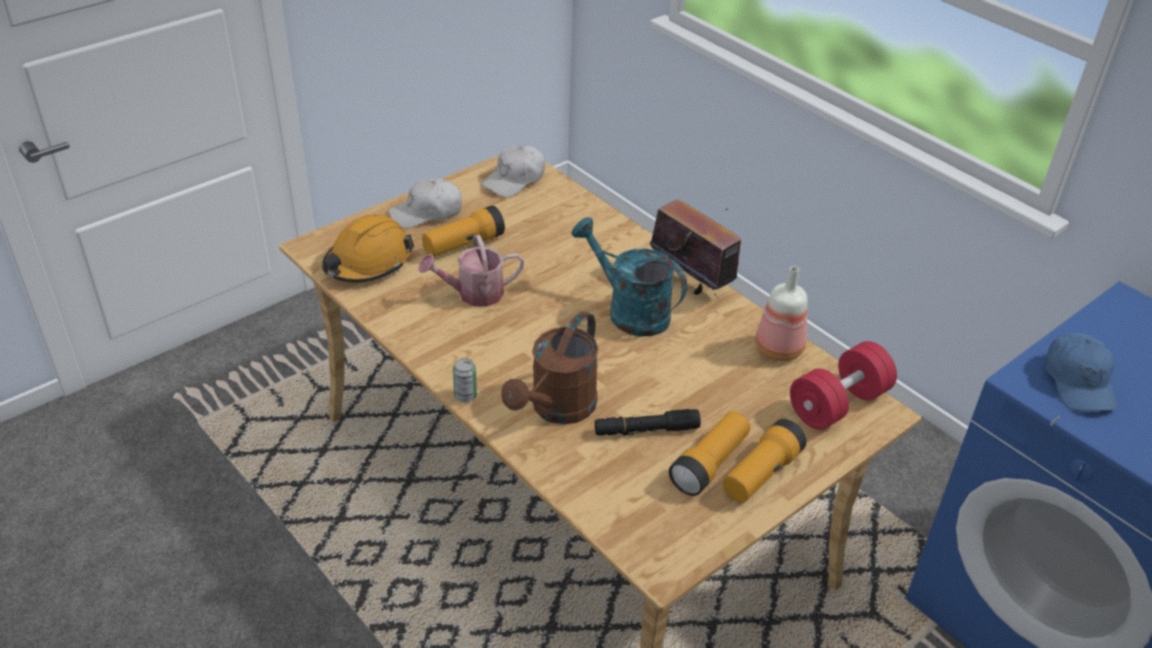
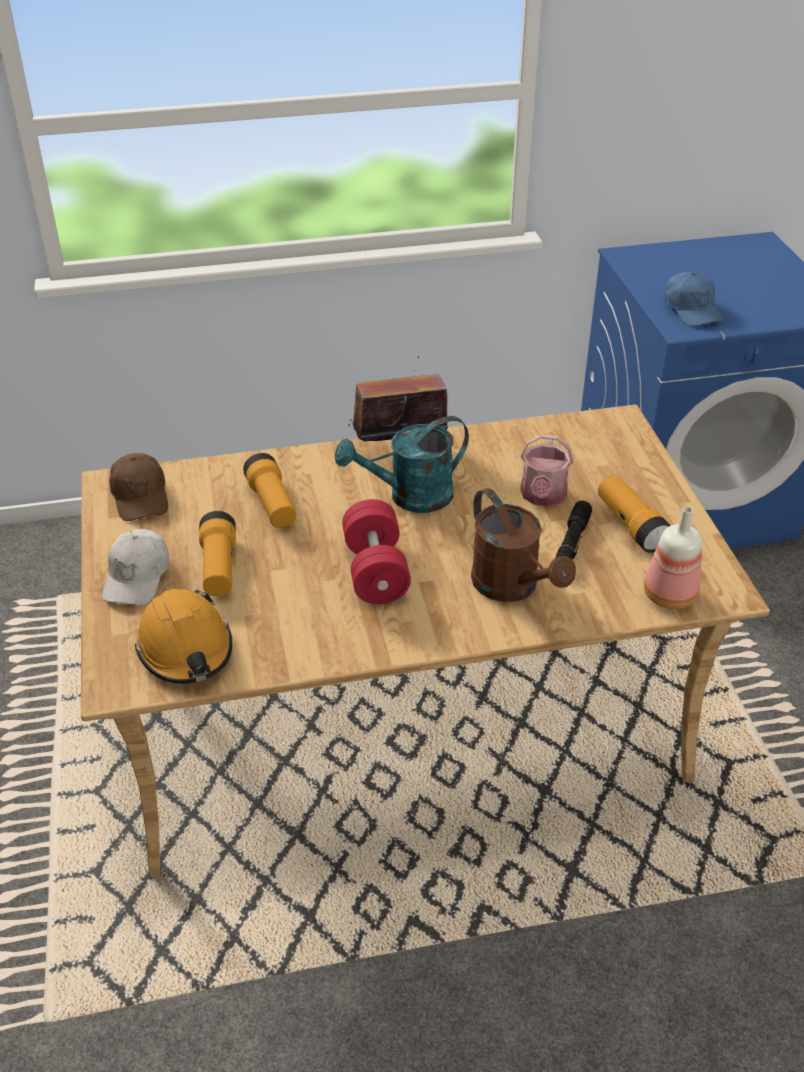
camera: 60 degrees left, 0 degrees up
watering can [419,235,524,307] -> watering can moved to [520,435,573,506]
can [453,358,477,402] -> none
white cap [481,145,545,198] -> brown cap [109,453,168,521]
flashlight [723,419,807,503] -> flashlight moved to [243,453,296,528]
bottle [755,266,807,361] -> bottle moved to [644,506,702,609]
red dumbbell [790,341,897,430] -> red dumbbell moved to [342,499,411,604]
blue cap [1046,332,1117,411] -> blue cap turned 45 degrees clockwise [665,272,724,327]

